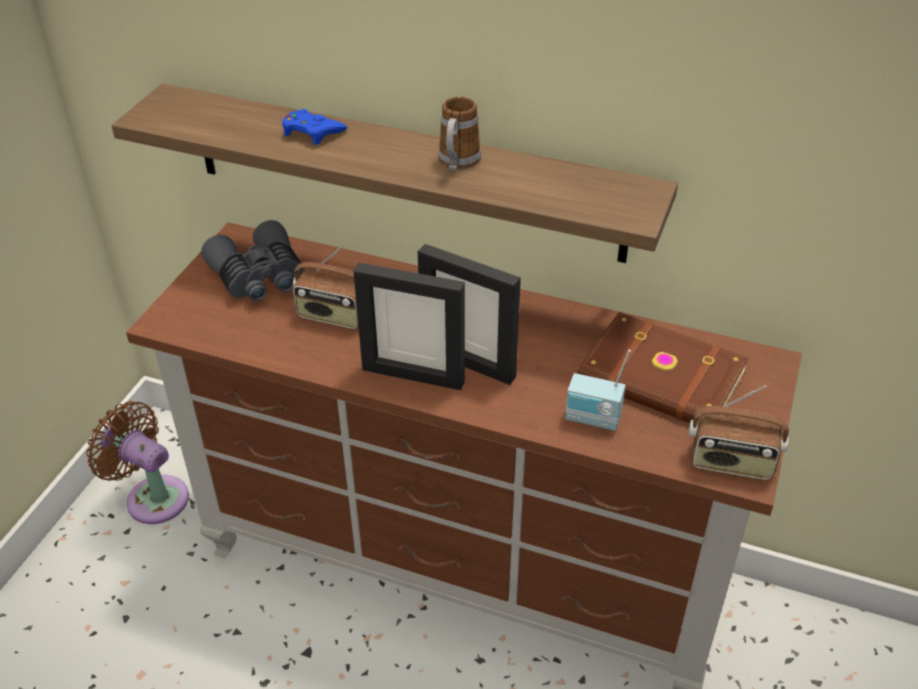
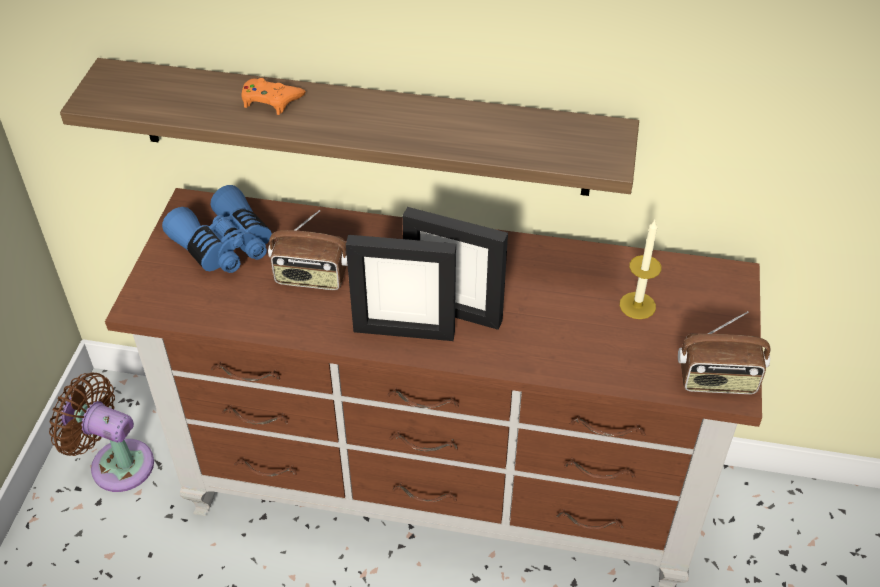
camera: 10 degrees left, 5 degrees up
grey binoculars [201,220,304,301] -> blue binoculars [162,185,272,273]
blue game controller [282,109,347,145] -> orange game controller [241,78,306,115]
mug [438,96,481,171] -> none
radio [565,349,631,431] -> none
brown book [577,312,749,423] -> candle [620,220,661,319]

